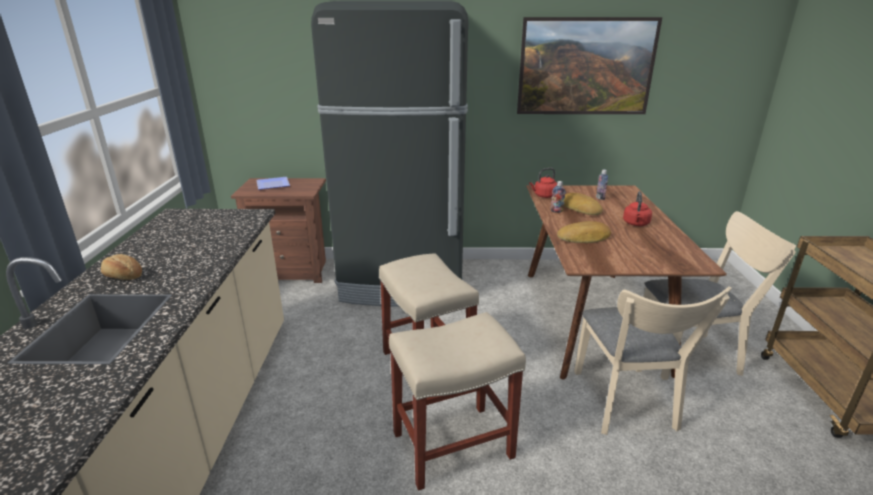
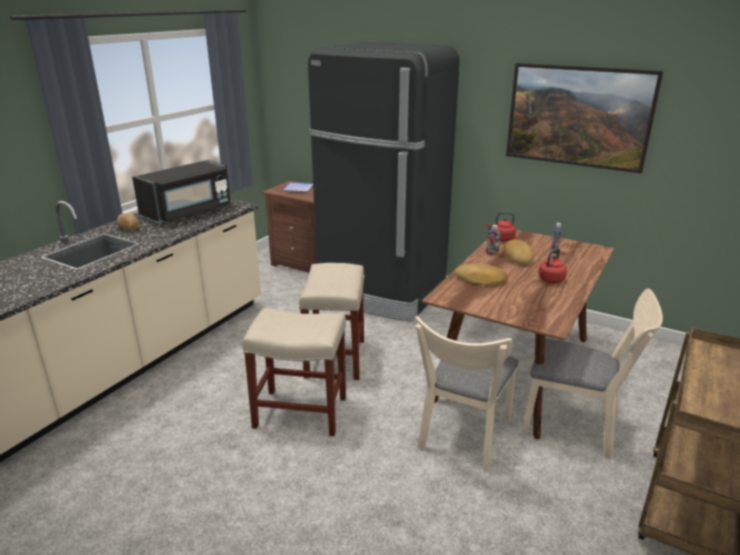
camera: 30 degrees right, 0 degrees up
none -> black microwave [132,160,231,223]

